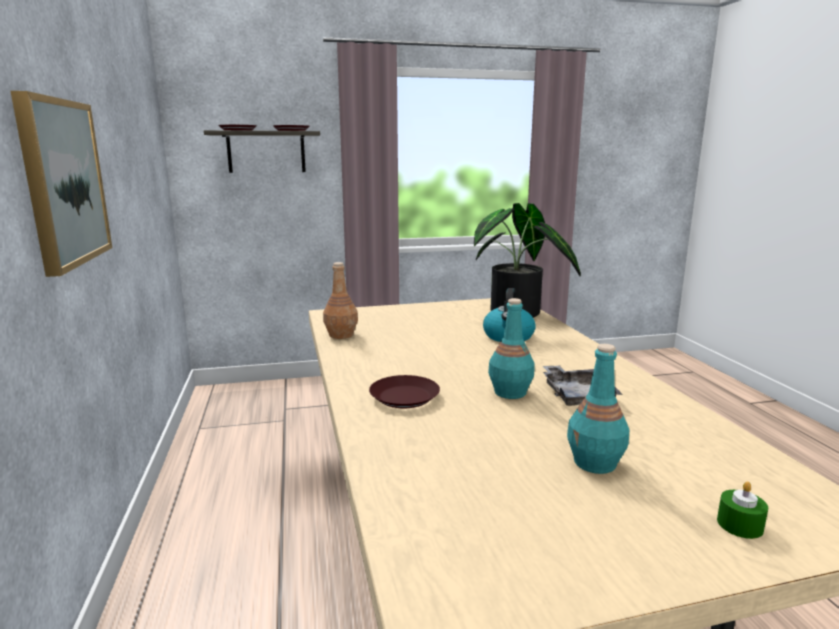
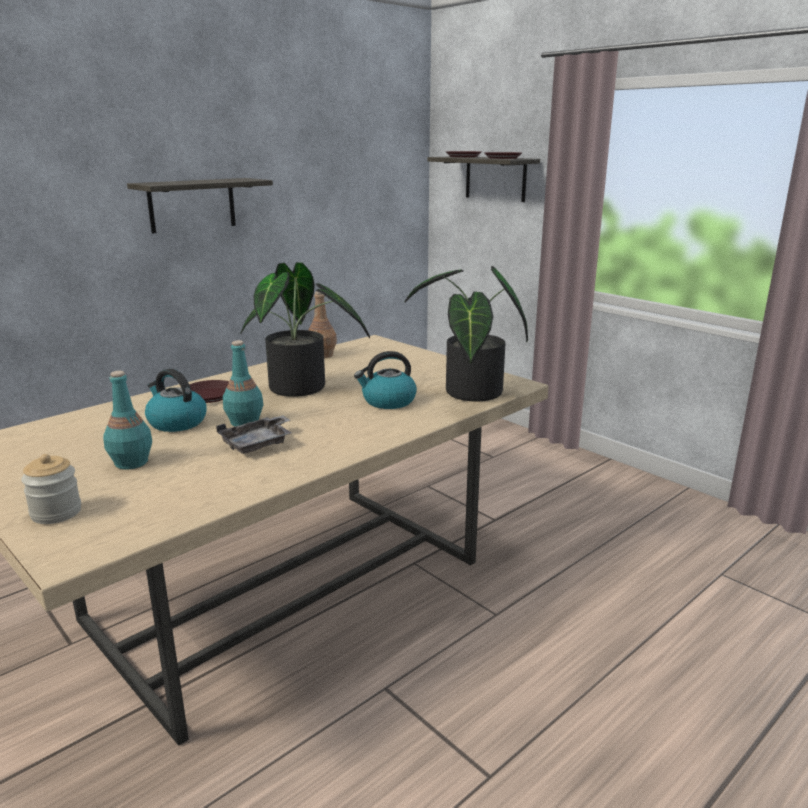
camera: 60 degrees right, 5 degrees up
picture [11,91,112,277] -> shelf [127,178,273,234]
green candle [717,481,768,539] -> jar [21,454,81,524]
none -> kettle [145,369,207,432]
none -> potted plant [241,262,370,397]

